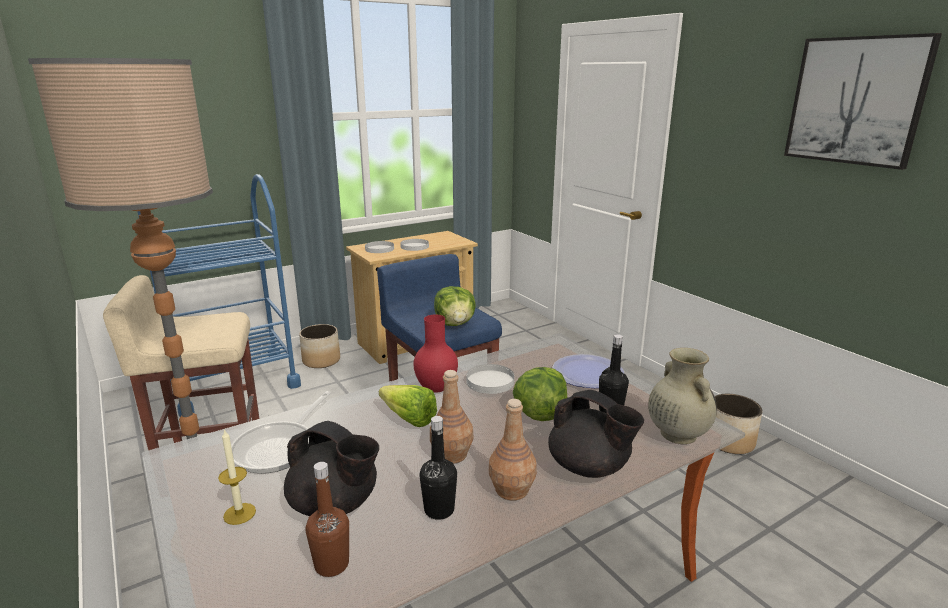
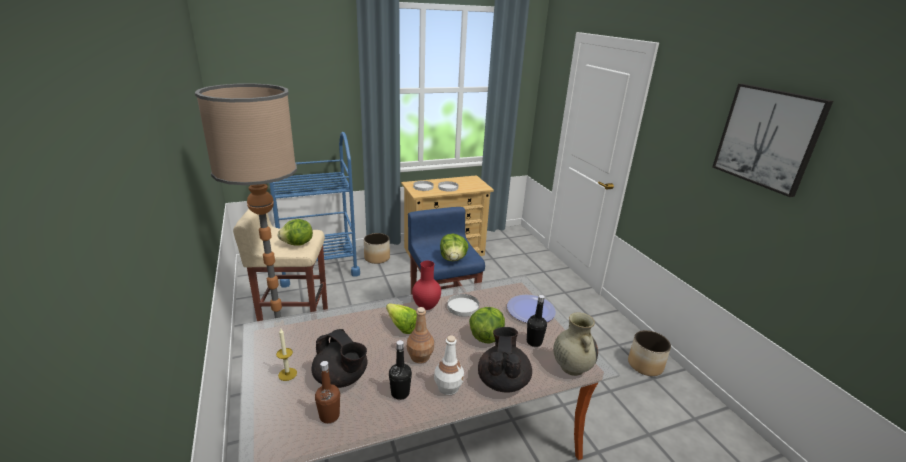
camera: 10 degrees right, 5 degrees up
frying pan [231,391,331,474] -> none
brown bottle [489,399,537,500] -> white bottle [434,335,464,395]
black teapot [548,390,644,478] -> black teapot turned 135 degrees counterclockwise [478,327,532,393]
none -> lettuce [277,219,313,246]

